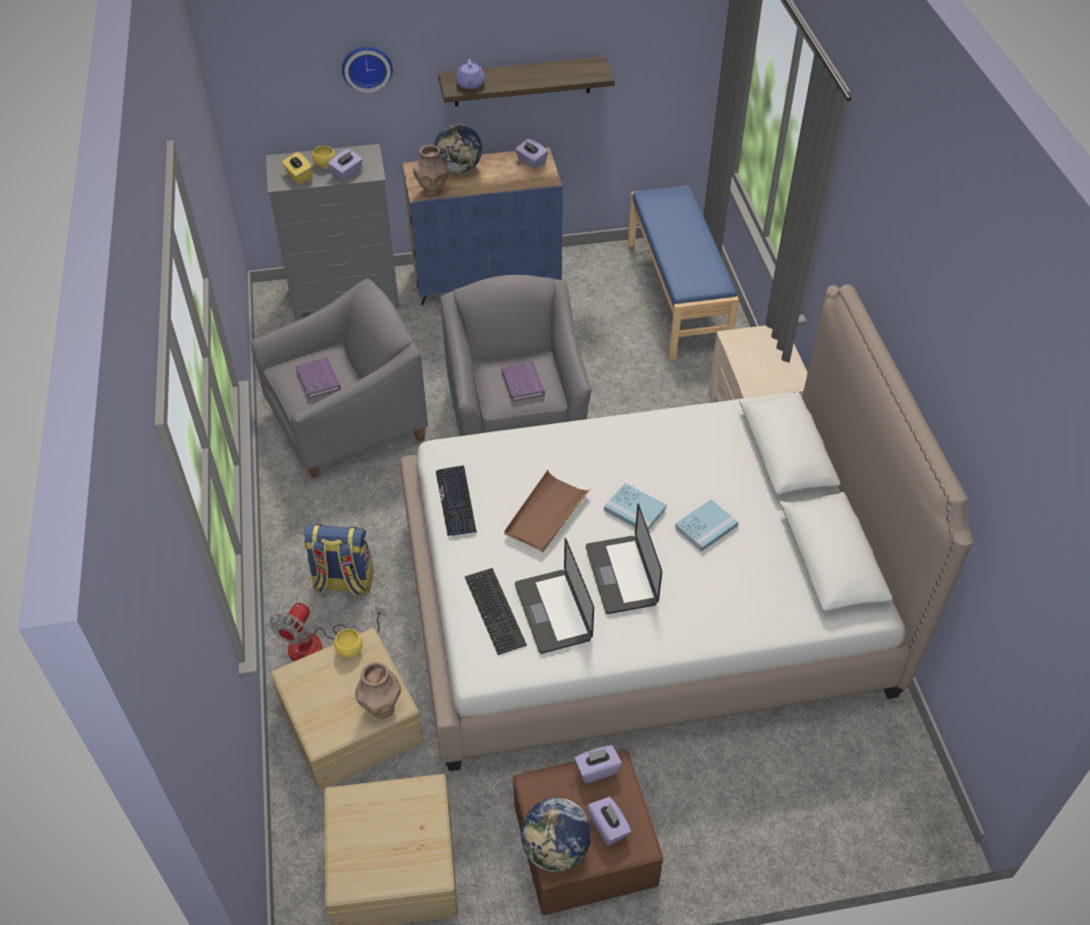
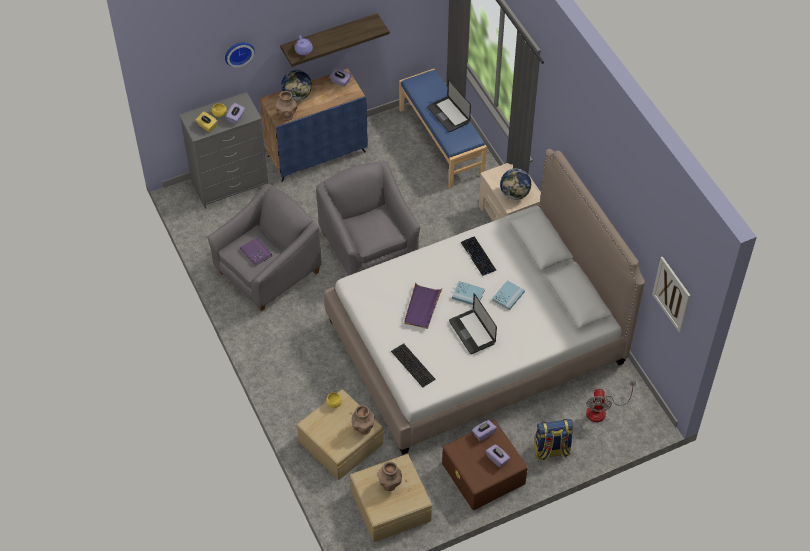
camera: 15 degrees left, 5 degrees up
fan [270,603,385,661] -> fan moved to [586,381,636,422]
backpack [304,524,374,597] -> backpack moved to [534,419,573,461]
keyboard [436,465,477,536] -> keyboard moved to [461,236,496,276]
purple book [501,361,545,401] -> none
brown tray [504,470,590,552] -> purple tray [404,282,442,329]
laptop [515,538,594,654] -> laptop moved to [427,79,471,132]
globe [521,798,591,872] -> globe moved to [500,168,531,200]
none -> brown vase [377,462,402,491]
none -> picture [652,257,691,333]

